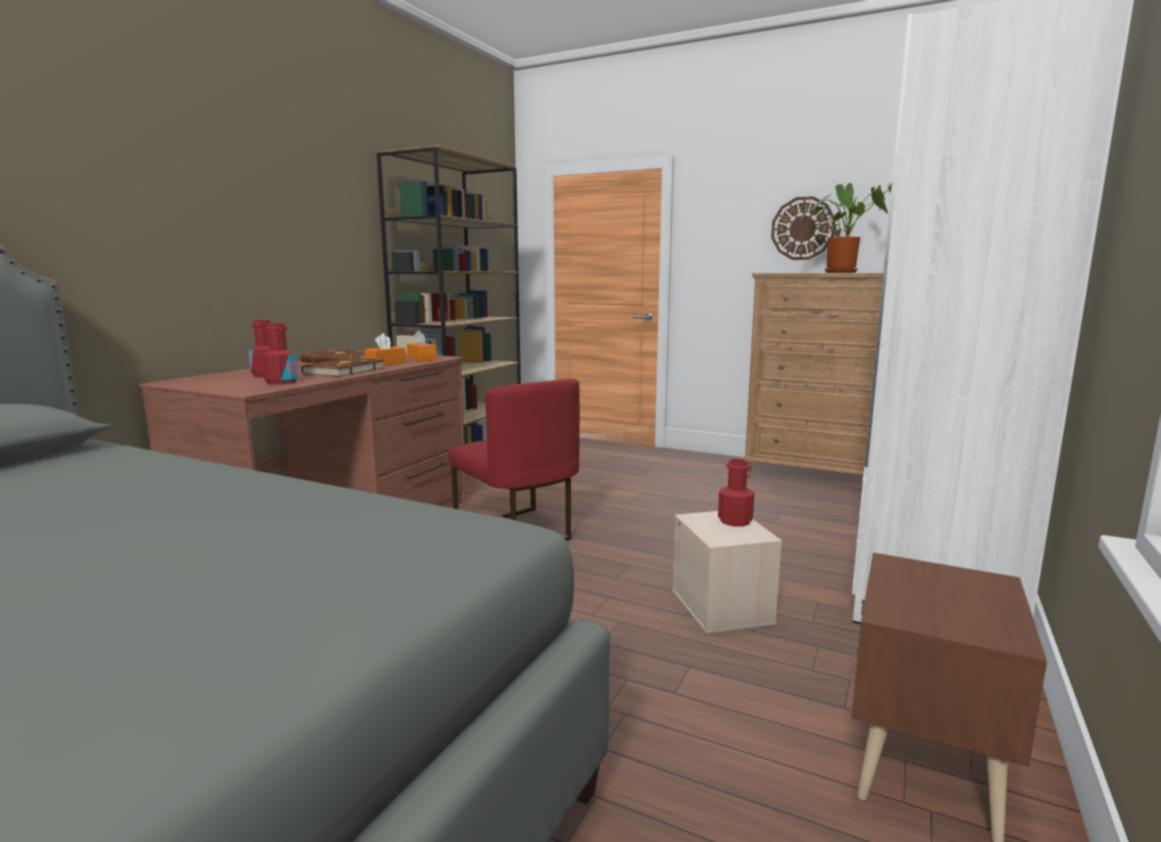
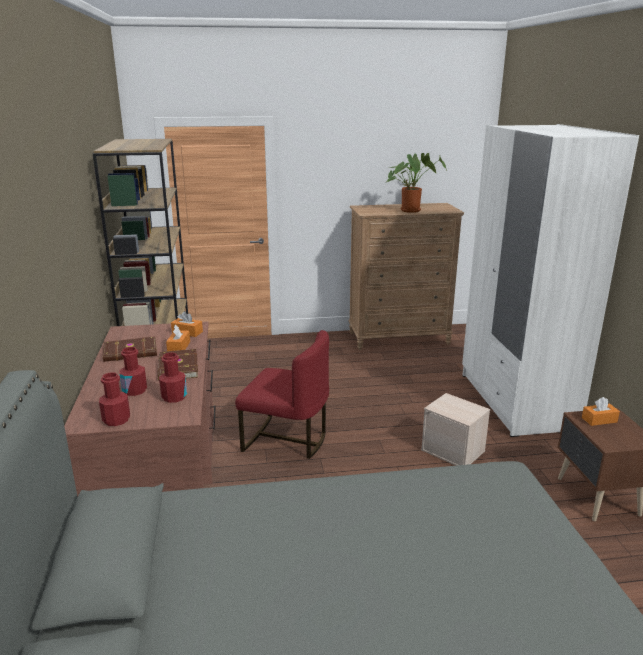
camera: 35 degrees left, 10 degrees up
red bottle [718,459,755,527] -> red bottle moved to [99,372,130,426]
wall clock [771,196,835,260] -> none
none -> orange tissue box [582,397,620,426]

